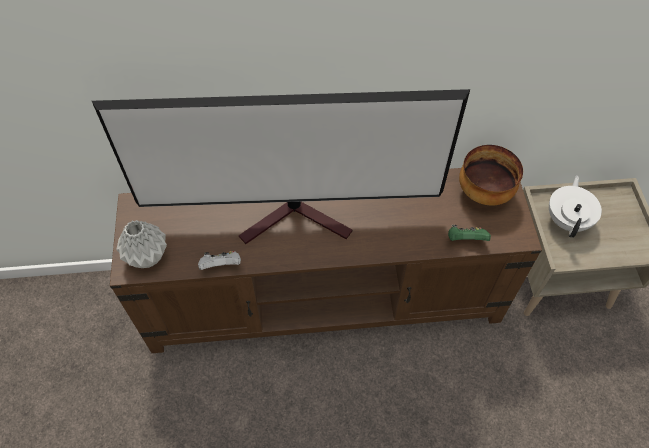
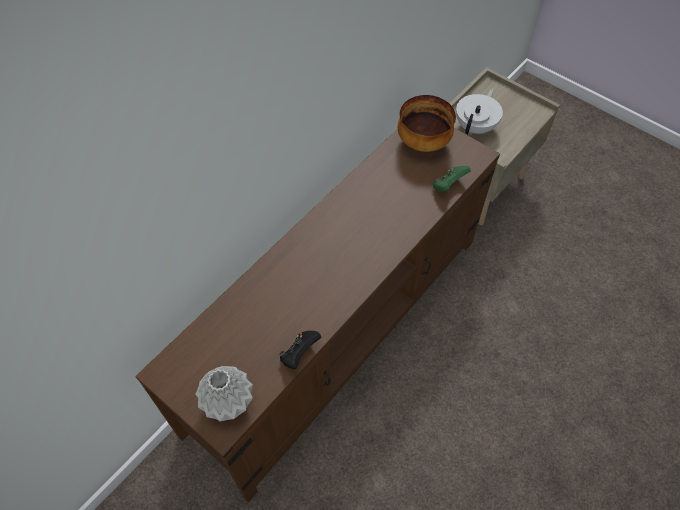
camera: 45 degrees left, 0 degrees up
television [92,89,470,244] -> none
white game controller [198,251,241,270] -> black game controller [279,331,321,370]
white teapot [549,175,602,238] -> white teapot turned 60 degrees clockwise [456,88,503,135]

